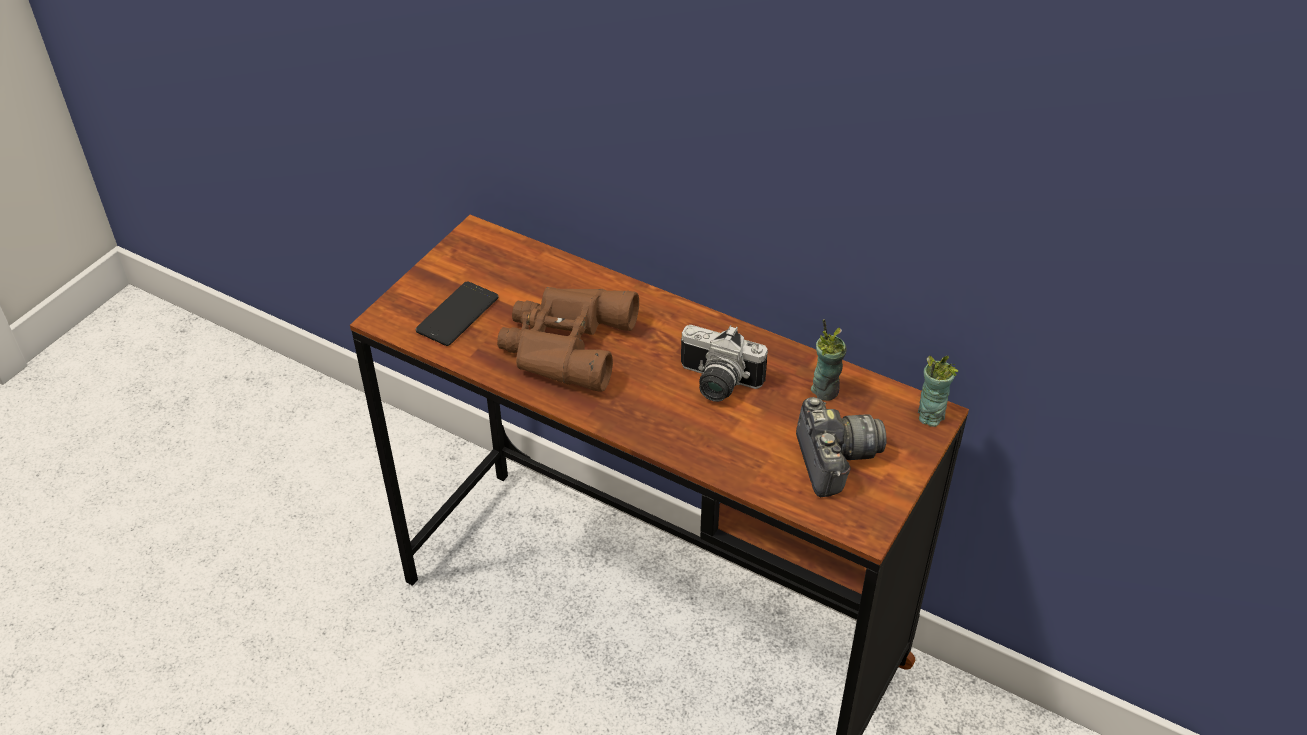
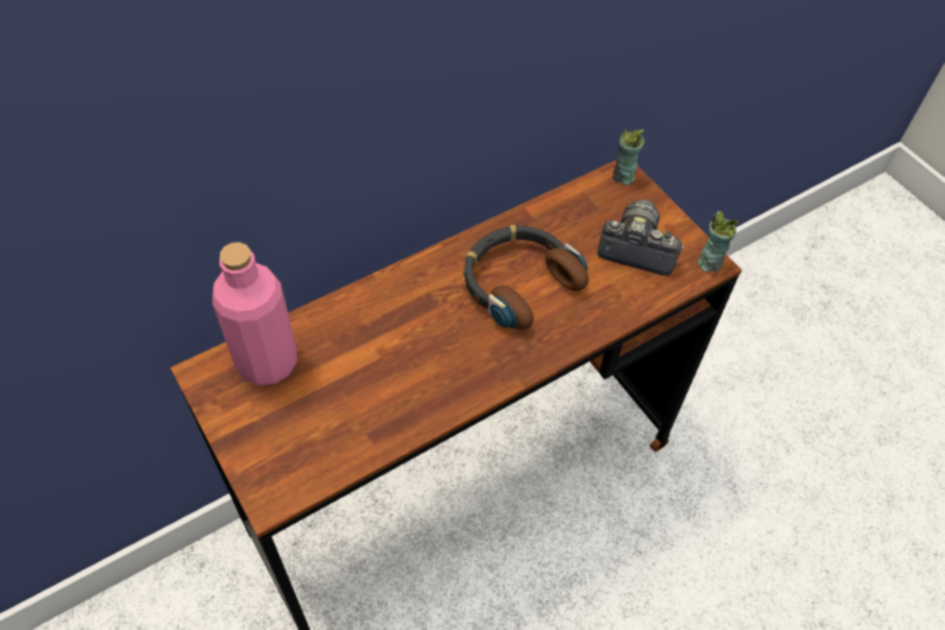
camera: 65 degrees left, 10 degrees up
phone [416,281,499,346] -> none
brown binoculars [497,287,639,392] -> none
camera [681,325,768,402] -> headphones [463,225,589,330]
cup [811,319,847,401] -> cup moved to [698,211,738,272]
none -> pink bottle [212,242,297,386]

